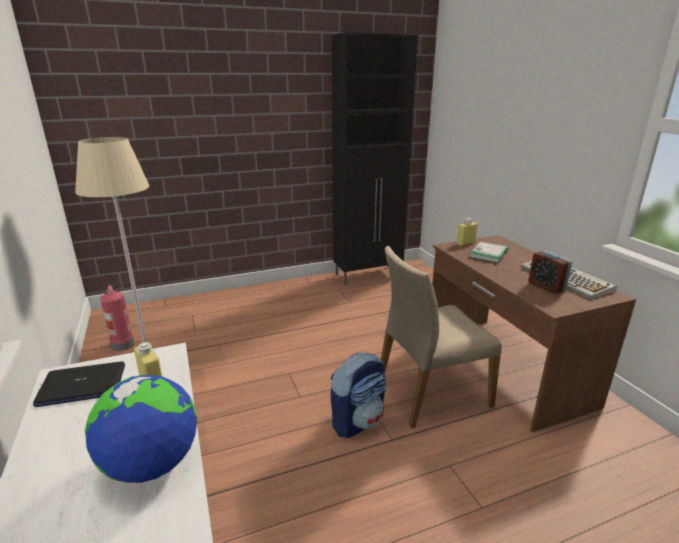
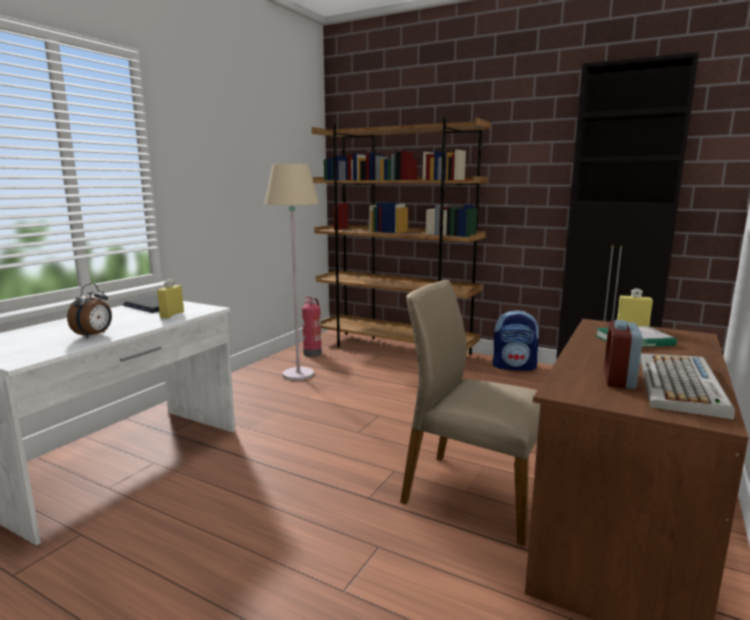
camera: 50 degrees right, 10 degrees down
globe [85,375,197,483] -> alarm clock [67,284,112,338]
backpack [331,352,387,438] -> backpack moved to [493,310,540,371]
none -> brown bookcase [312,117,491,355]

